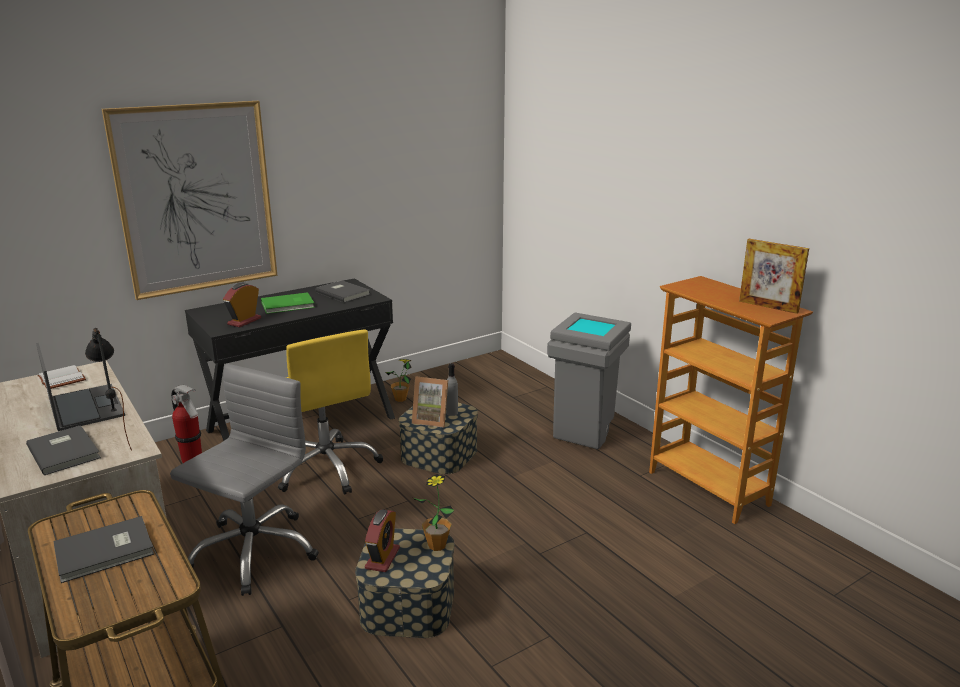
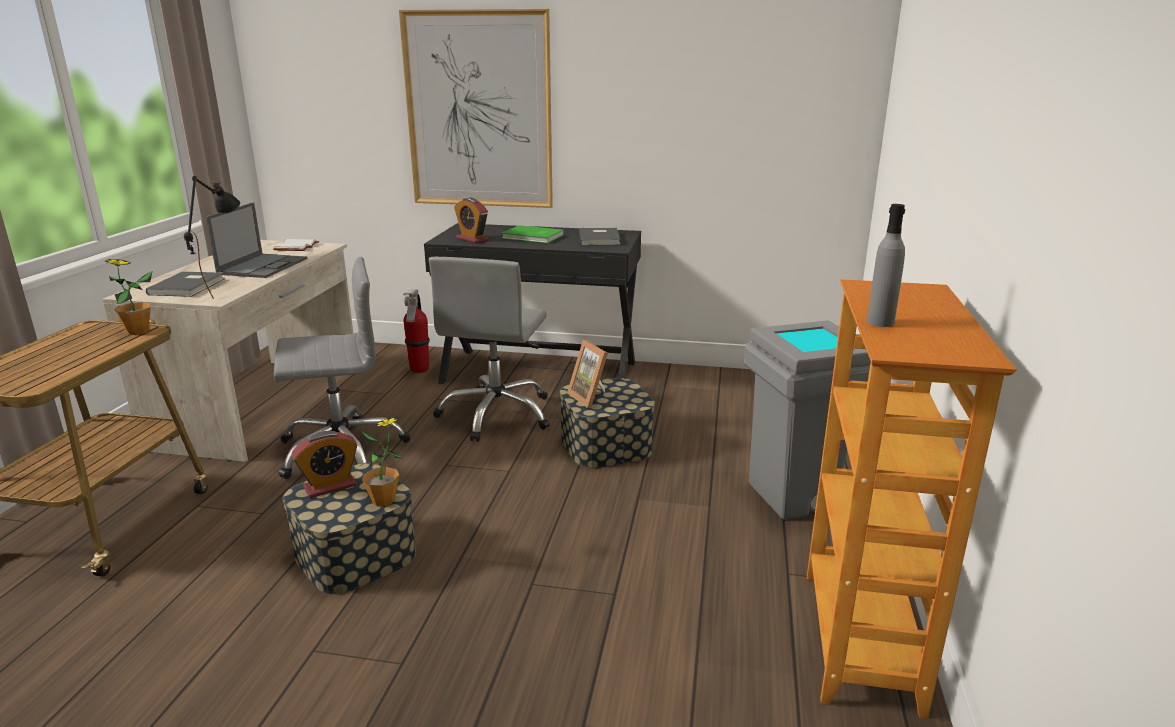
camera: 45 degrees right, 0 degrees up
grey book [53,516,154,583] -> none
alarm clock [223,283,261,327] -> alarm clock turned 120 degrees counterclockwise [454,198,489,243]
yellow office chair [278,330,383,495] -> grey office chair [429,257,550,442]
potted plant [385,359,412,402] -> potted plant moved to [105,259,152,335]
grey bottle [446,363,458,416] -> grey bottle moved to [867,204,905,327]
picture frame [739,239,809,314] -> none

